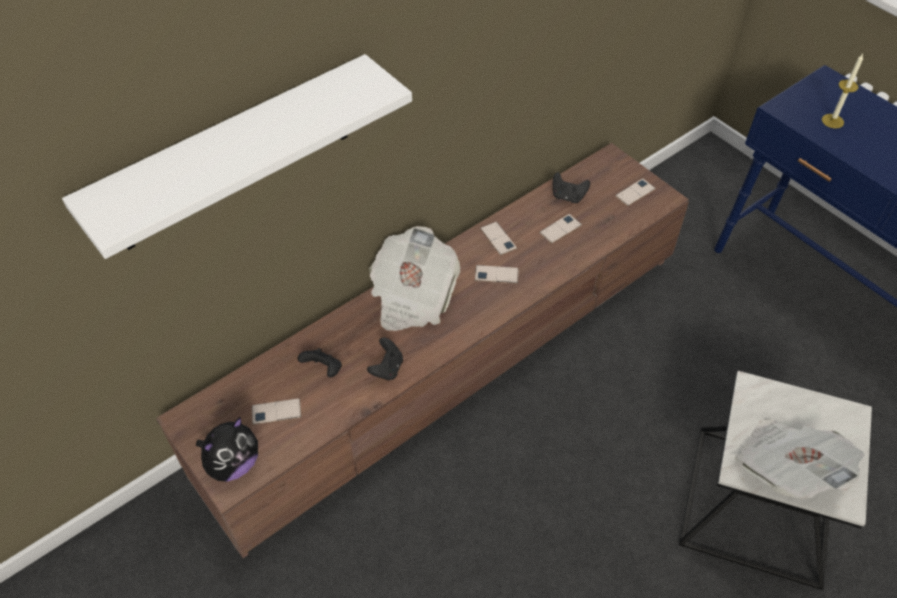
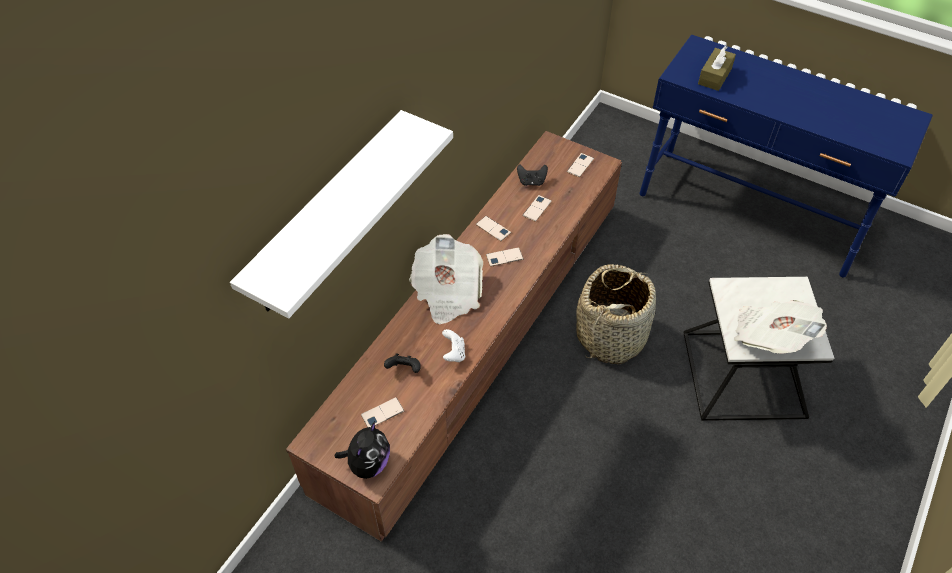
camera: 20 degrees left, 0 degrees up
black game controller [367,337,403,380] -> white game controller [442,329,465,362]
candle [822,54,863,128] -> brown tissue box [698,46,736,91]
none -> basket [576,264,656,364]

